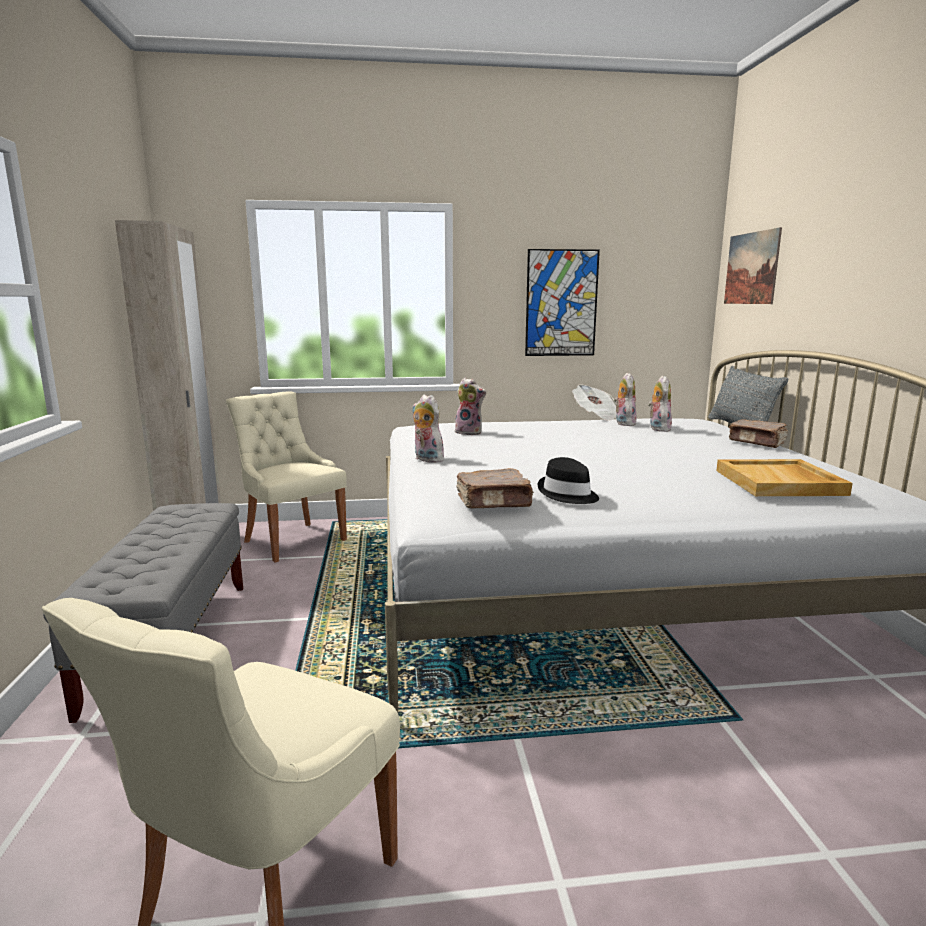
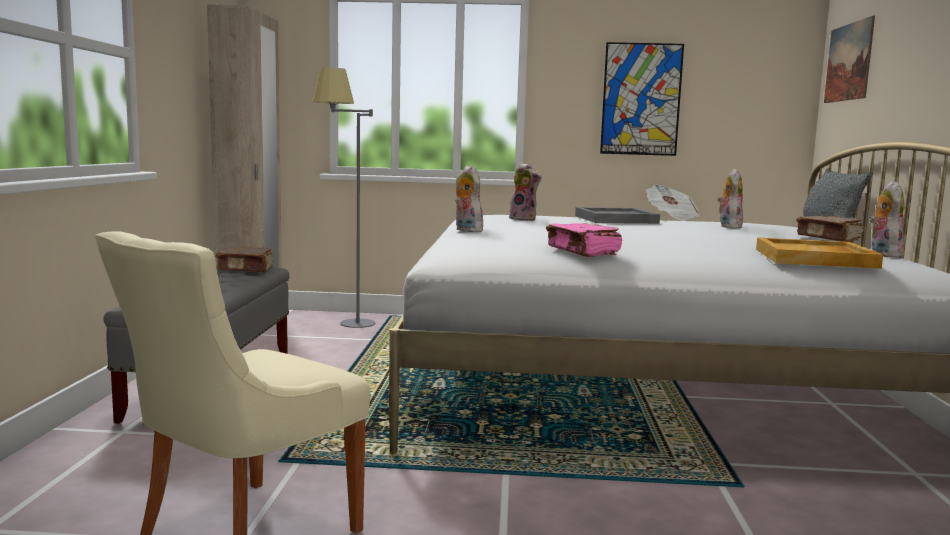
camera: 10 degrees right, 5 degrees down
beige chair [226,392,347,563] -> grey floor lamp [311,67,376,328]
brown book [456,468,534,508] -> brown book moved to [216,247,274,273]
black hat [538,457,599,504] -> pink book [546,223,622,257]
plush toy [614,373,637,426] -> plush toy moved to [869,182,904,258]
none -> grey tray [575,207,660,224]

